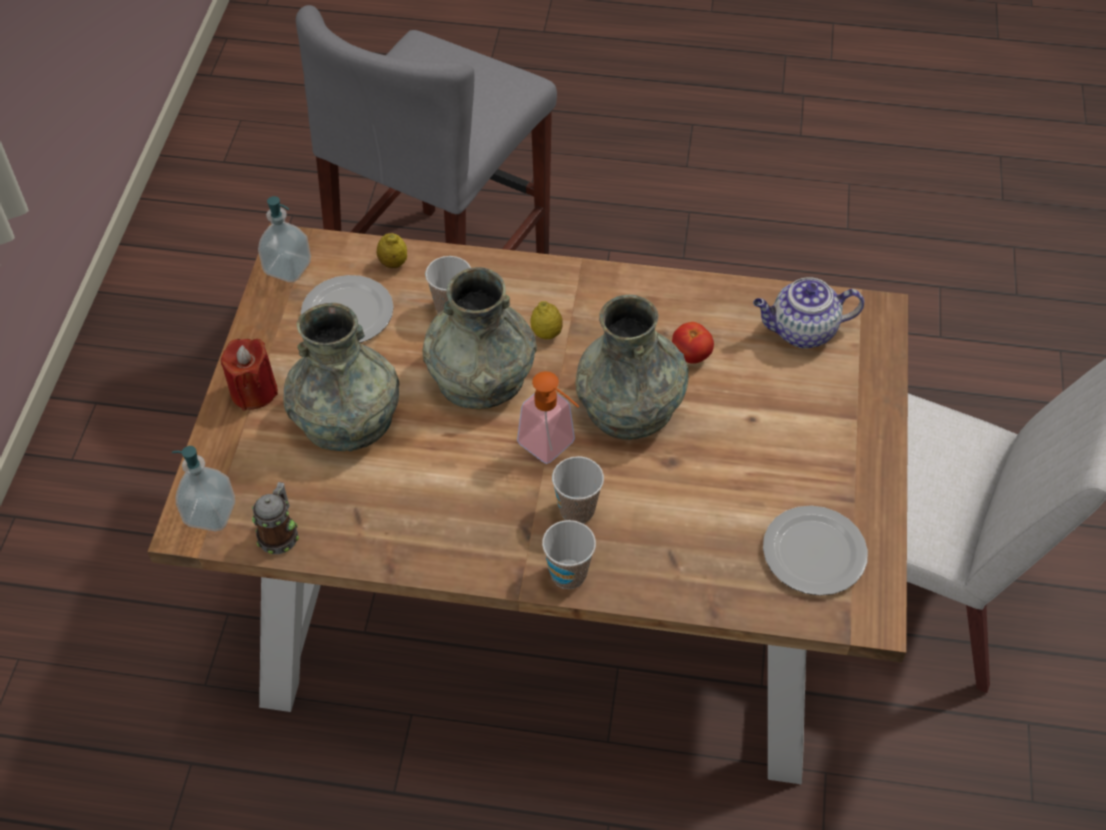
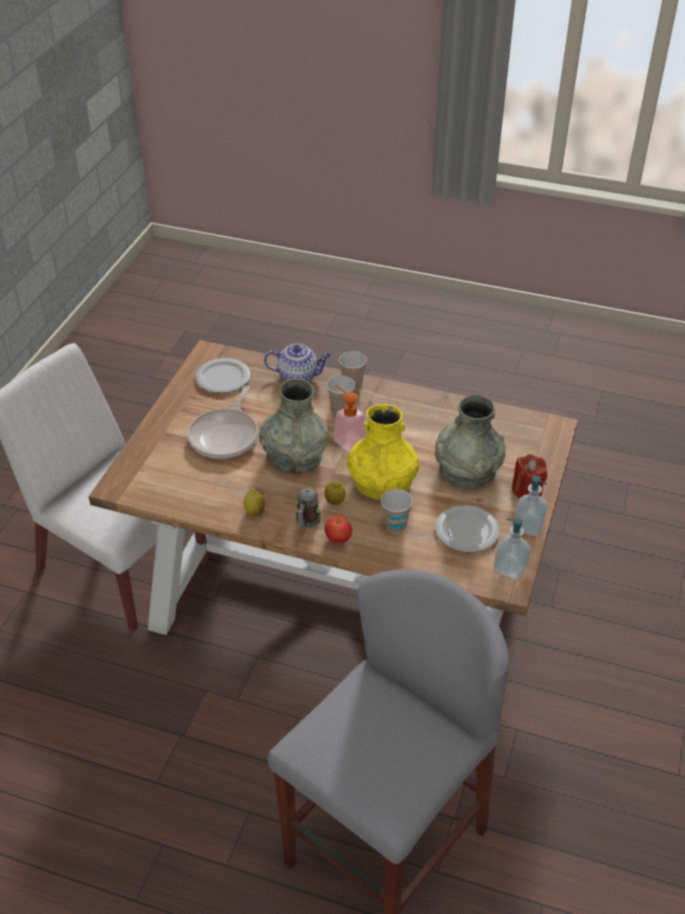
camera: 170 degrees left, 10 degrees down
soap dispenser [172,446,235,531] -> soap dispenser moved to [513,476,548,536]
mug [252,482,299,554] -> mug moved to [295,488,321,528]
lemon [377,233,407,268] -> lemon moved to [243,488,265,515]
grey vase [423,267,537,409] -> yellow vase [347,404,419,500]
tomato [672,322,714,364] -> tomato moved to [325,515,352,543]
teapot [753,277,864,348] -> teapot moved to [264,343,331,381]
none -> frying pan [188,386,258,459]

